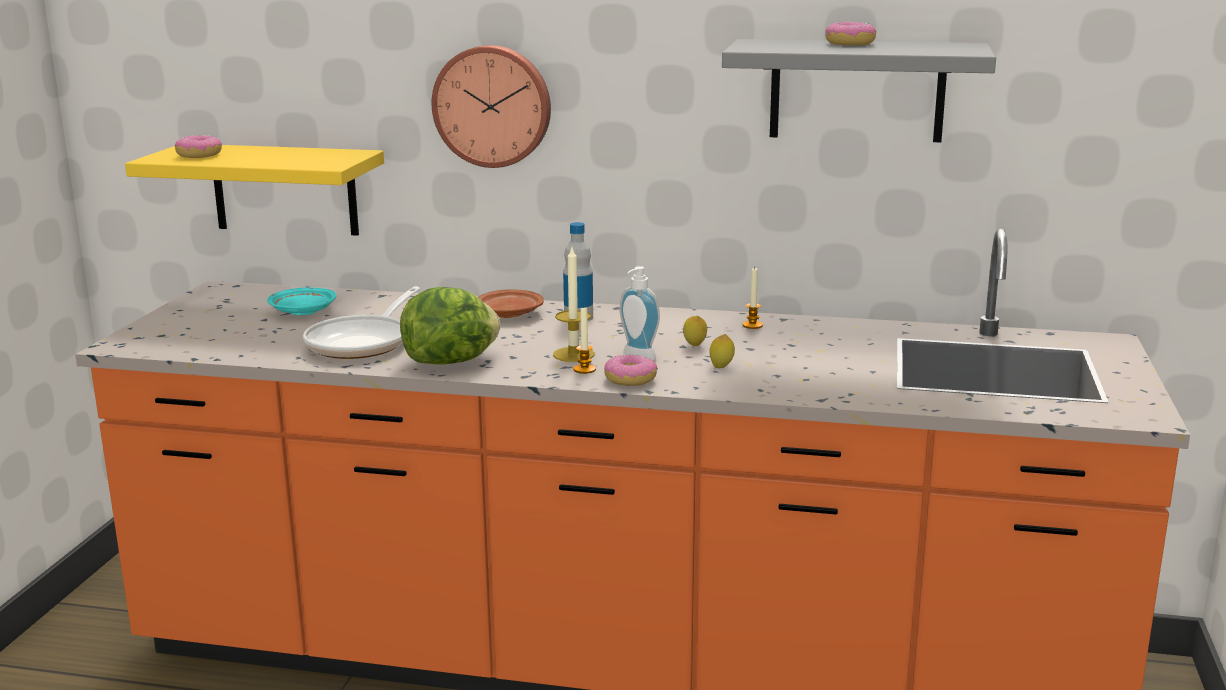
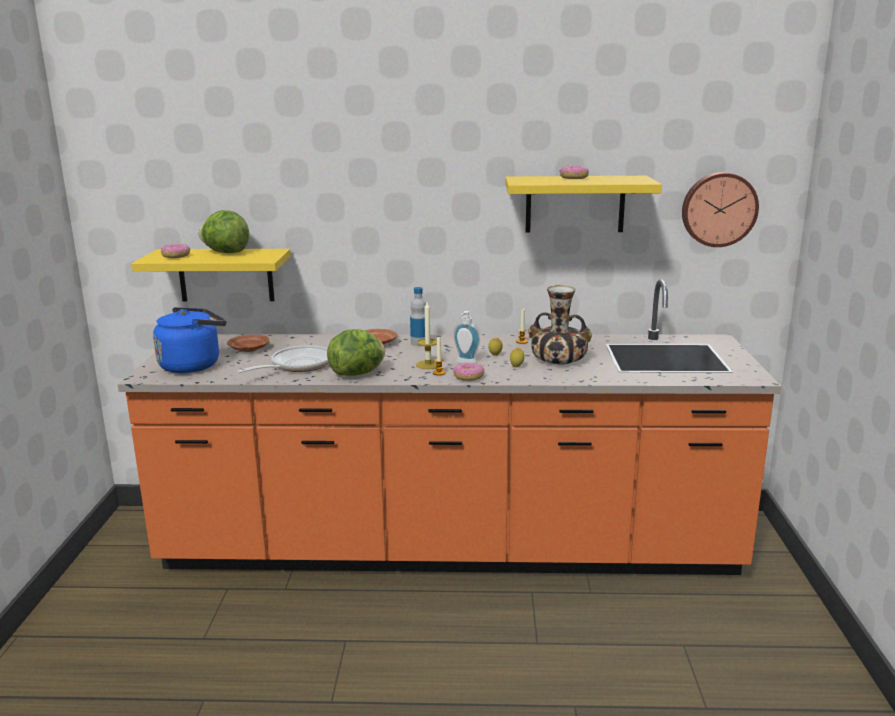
camera: 10 degrees left, 0 degrees up
turquoise plate [267,287,336,315] -> brown plate [227,335,269,352]
frying pan [303,286,420,359] -> frying pan turned 150 degrees counterclockwise [237,345,329,373]
wall clock [432,45,551,168] -> wall clock moved to [682,172,759,247]
grey shelf [722,39,996,142] -> yellow shelf [506,176,662,233]
none -> blue kettle [153,307,226,373]
none -> lettuce [199,210,250,253]
none -> vase [528,285,592,364]

